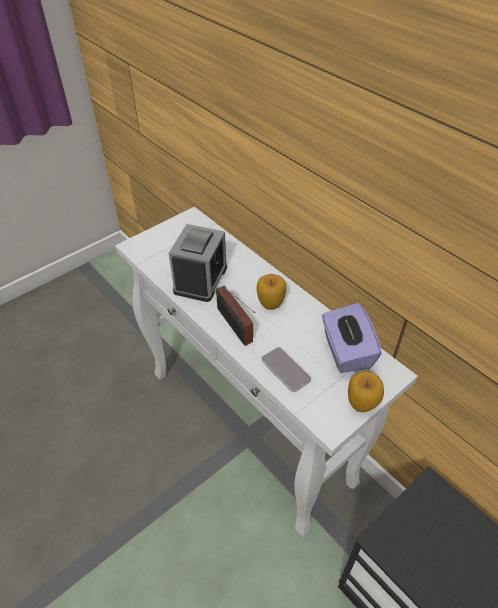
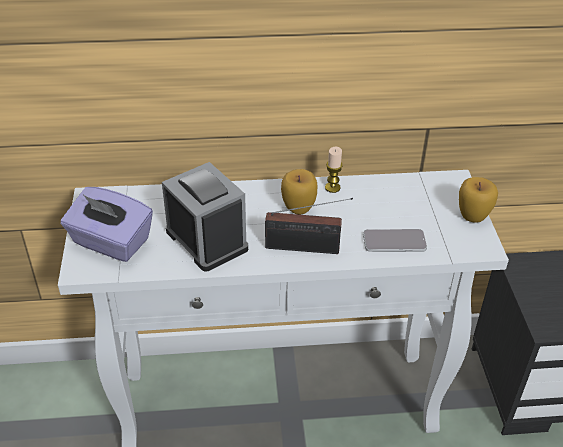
camera: 55 degrees left, 5 degrees down
purple tissue box [322,303,382,373] -> purple tissue box moved to [61,187,153,262]
none -> candle [325,147,343,193]

